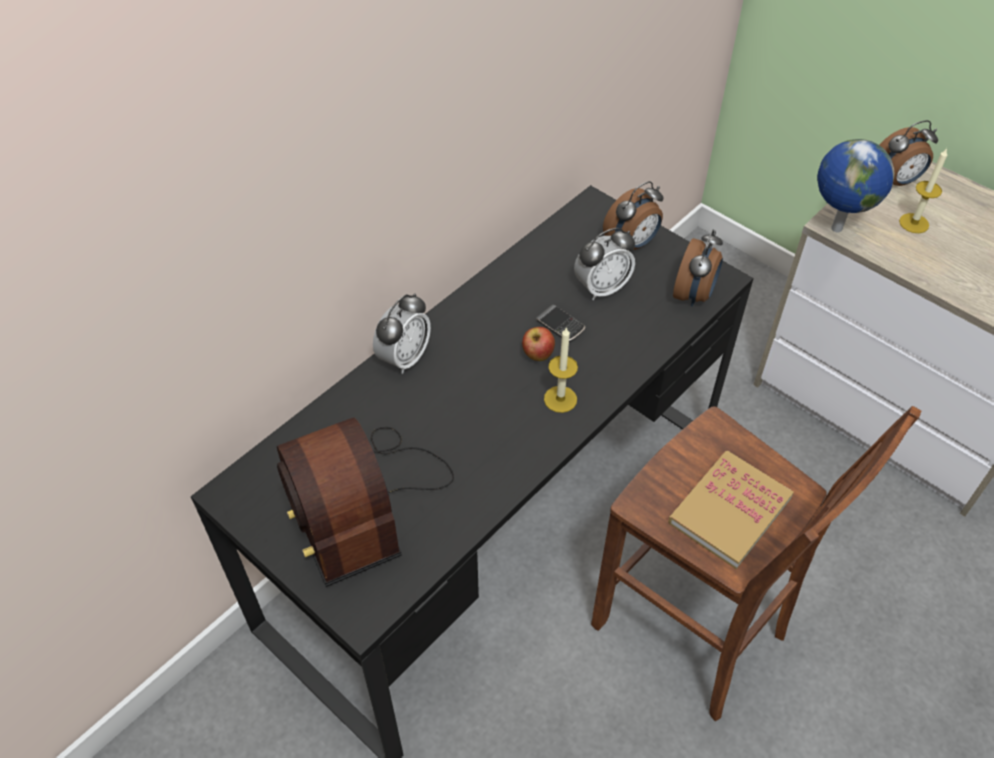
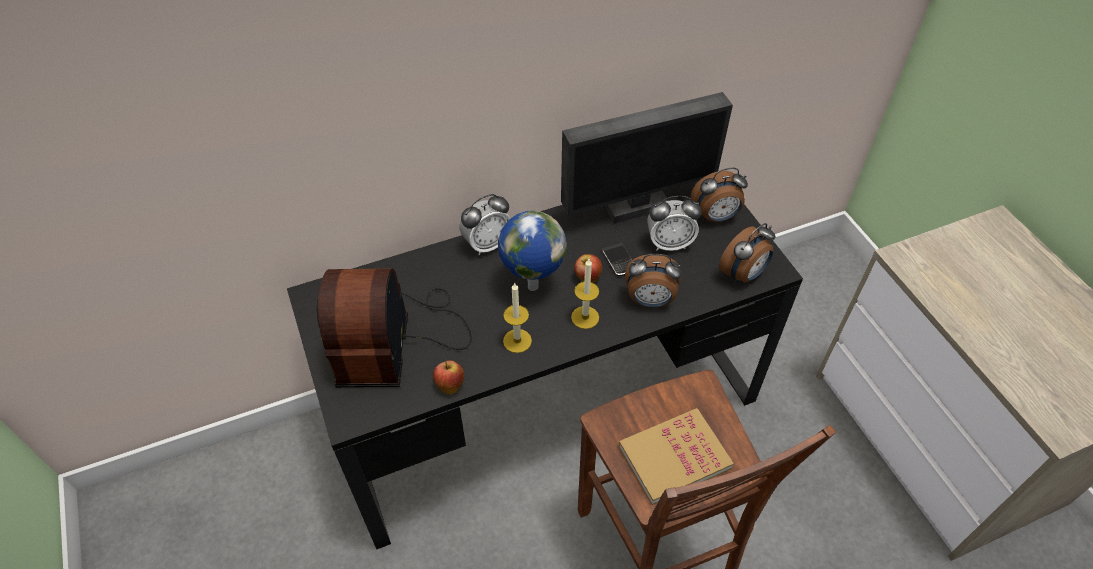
camera: 25 degrees right, 0 degrees up
globe [817,139,895,232] -> globe moved to [498,211,567,291]
alarm clock [880,120,938,186] -> alarm clock moved to [625,254,682,308]
candle [899,148,947,233] -> candle moved to [503,282,532,353]
none -> apple [433,359,464,394]
none -> monitor [561,92,733,224]

